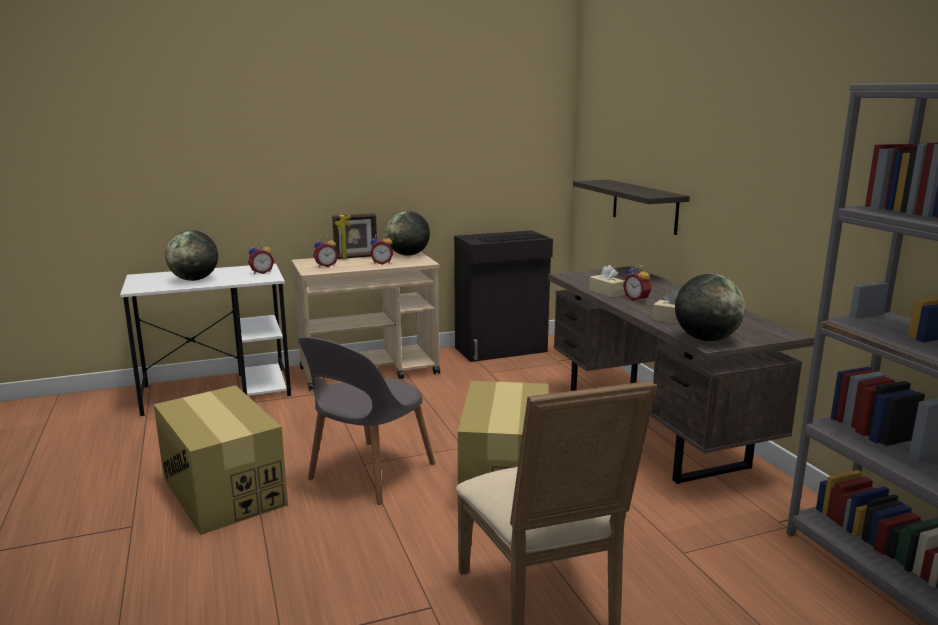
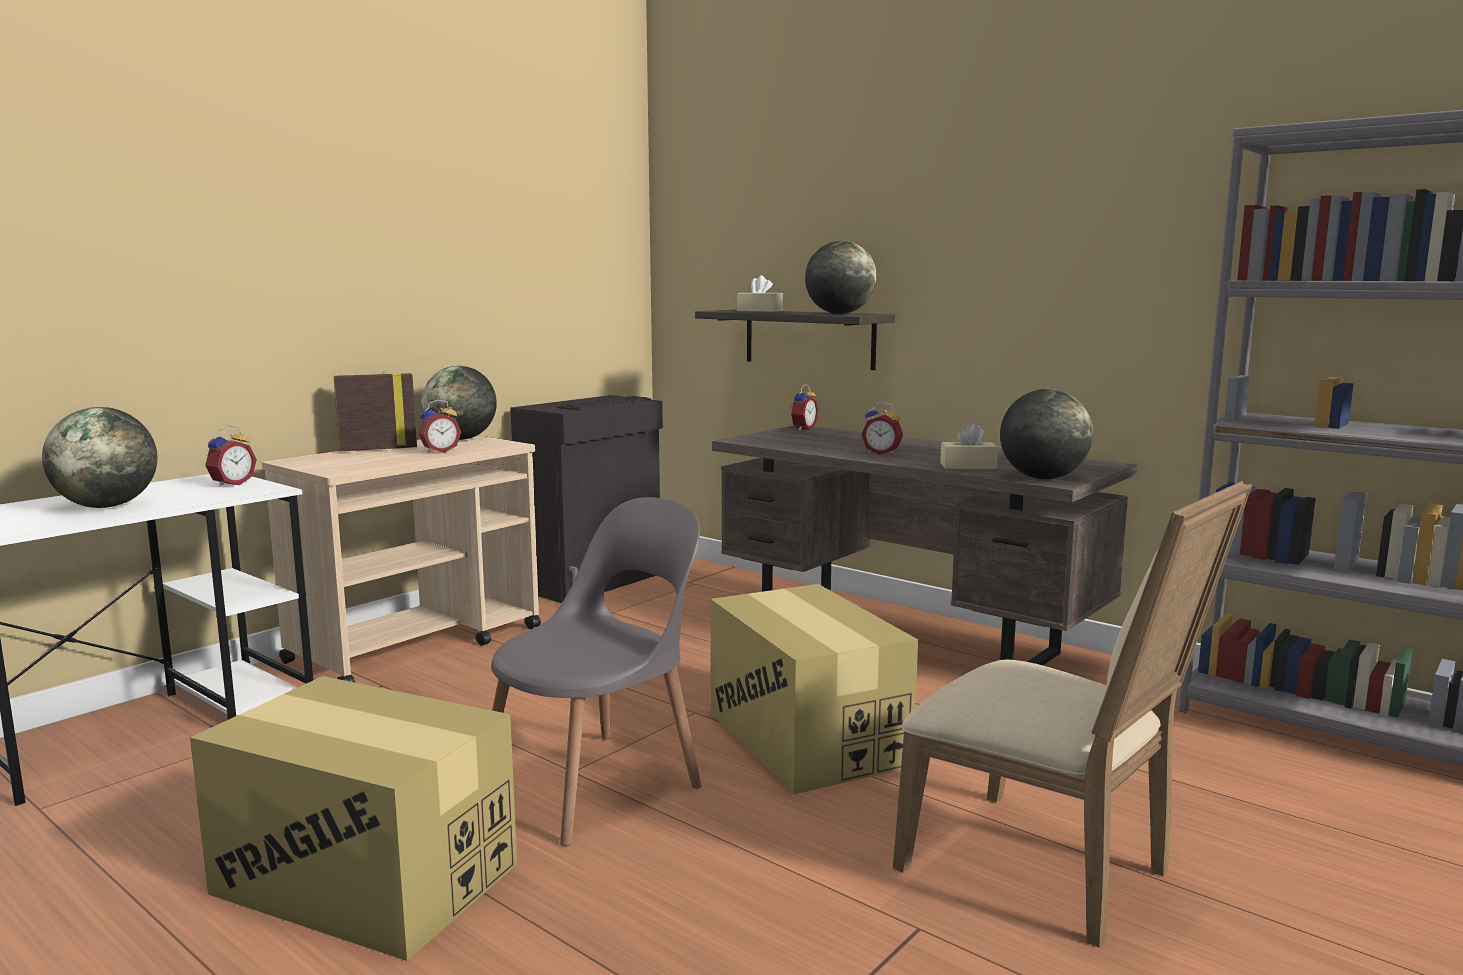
camera: 30 degrees left, 5 degrees down
grey chair [298,337,435,505] -> grey chair turned 135 degrees counterclockwise [491,497,702,846]
alarm clock [313,236,338,267] -> alarm clock moved to [790,384,818,431]
picture frame [332,213,377,259] -> picture frame turned 150 degrees counterclockwise [334,371,417,451]
beige tissue box [589,265,625,298] -> beige tissue box moved to [737,275,783,312]
none -> globe [805,241,877,314]

